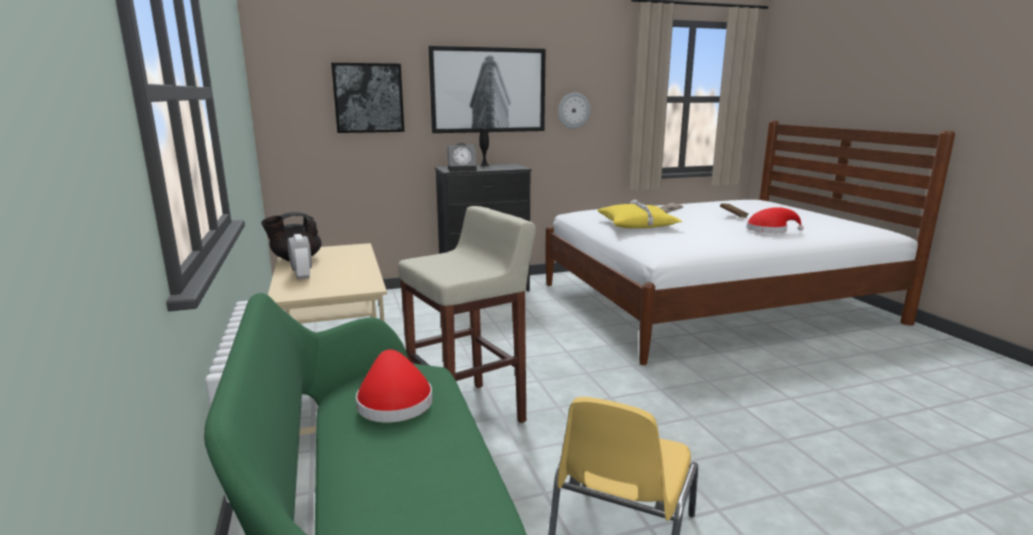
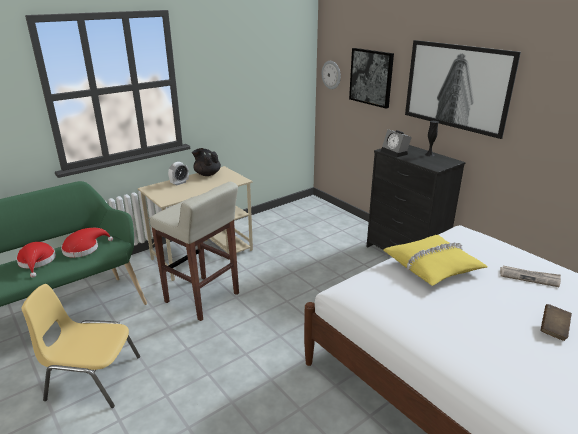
camera: 70 degrees right, 10 degrees up
wall clock [558,93,590,129] -> wall clock moved to [322,61,341,89]
red hat [746,207,804,233] -> red hat moved to [16,242,56,278]

